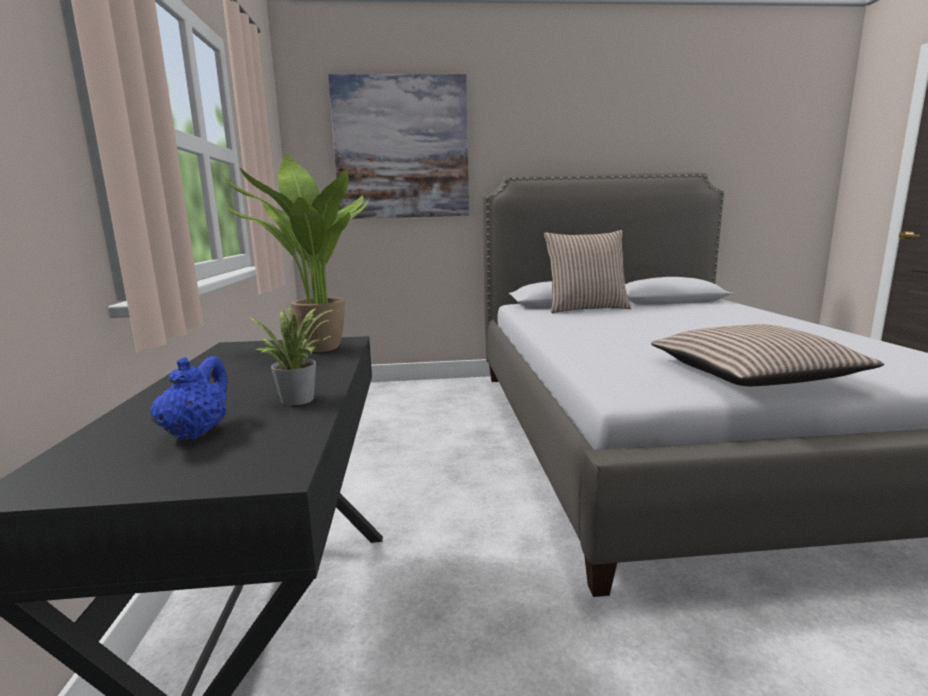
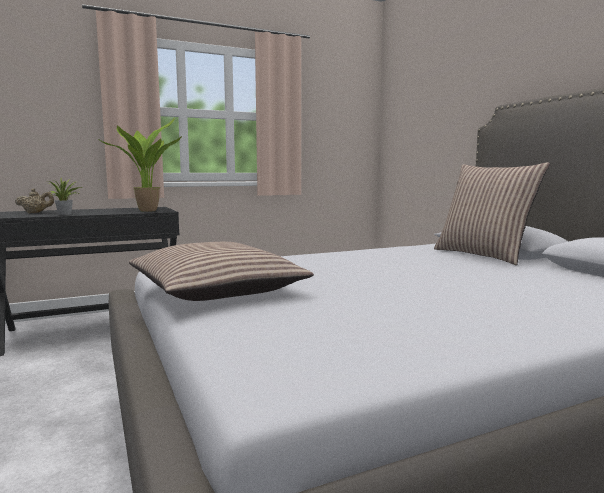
camera: 70 degrees right, 5 degrees down
blue teapot [151,356,228,440] -> beige teapot [15,189,54,213]
picture [328,74,469,219] -> none

